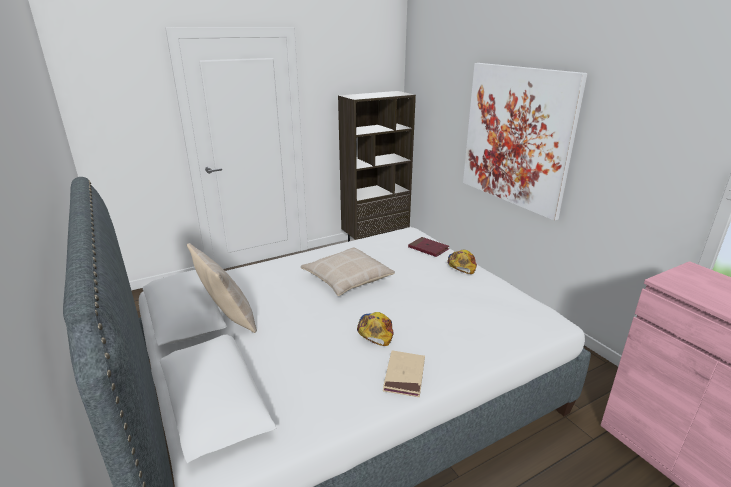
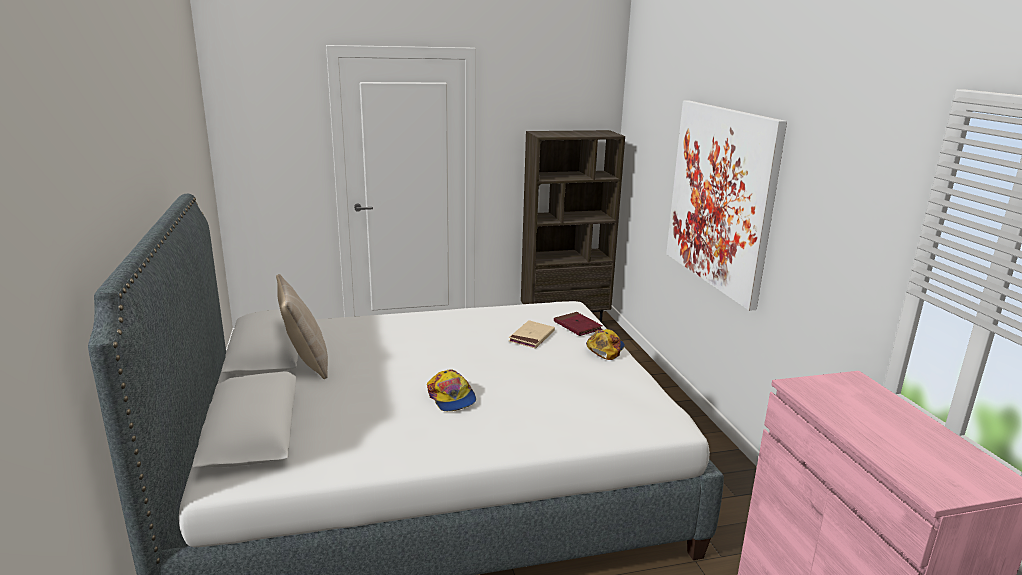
camera: 15 degrees right, 5 degrees down
beige pillow [301,247,395,296] -> none
cap [357,312,393,346] -> cap turned 135 degrees clockwise [427,369,476,411]
beige book [383,350,425,397] -> beige book moved to [509,320,555,348]

